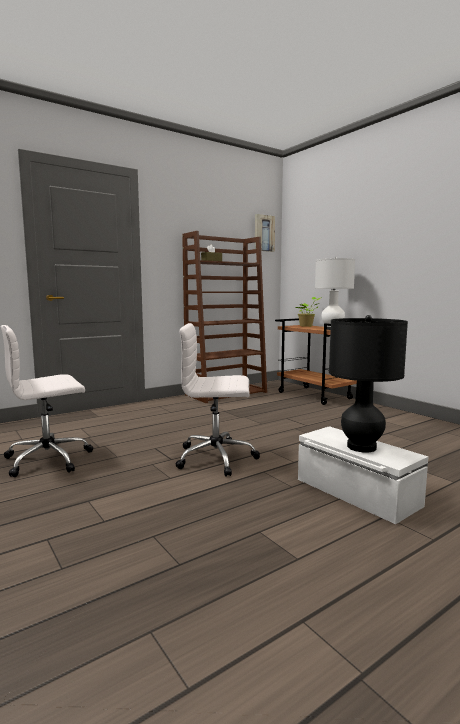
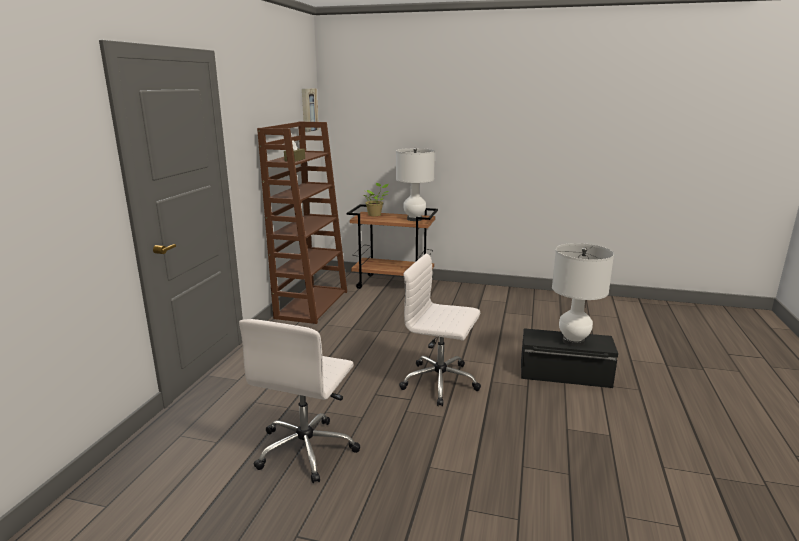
camera: 40 degrees left, 10 degrees up
white office chair [176,323,260,477] -> white office chair turned 60 degrees clockwise [399,254,481,406]
white storage box [298,426,428,524] -> black storage box [521,328,618,388]
black table lamp [329,315,408,453] -> white table lamp [552,243,614,347]

